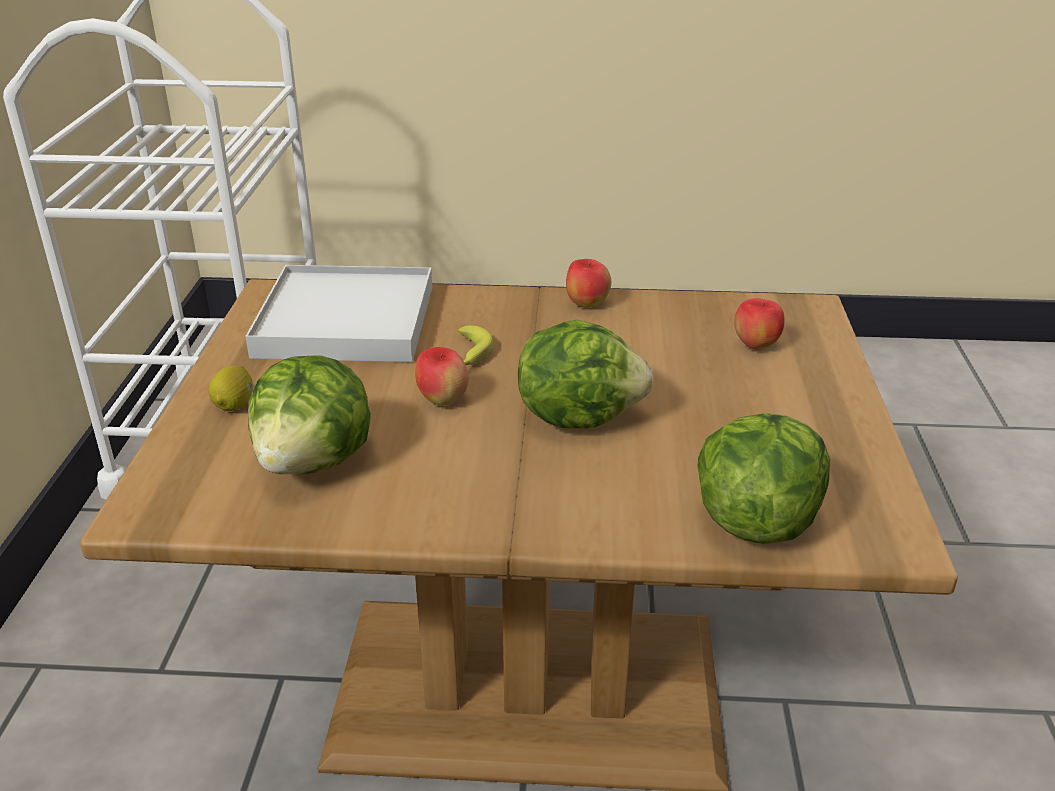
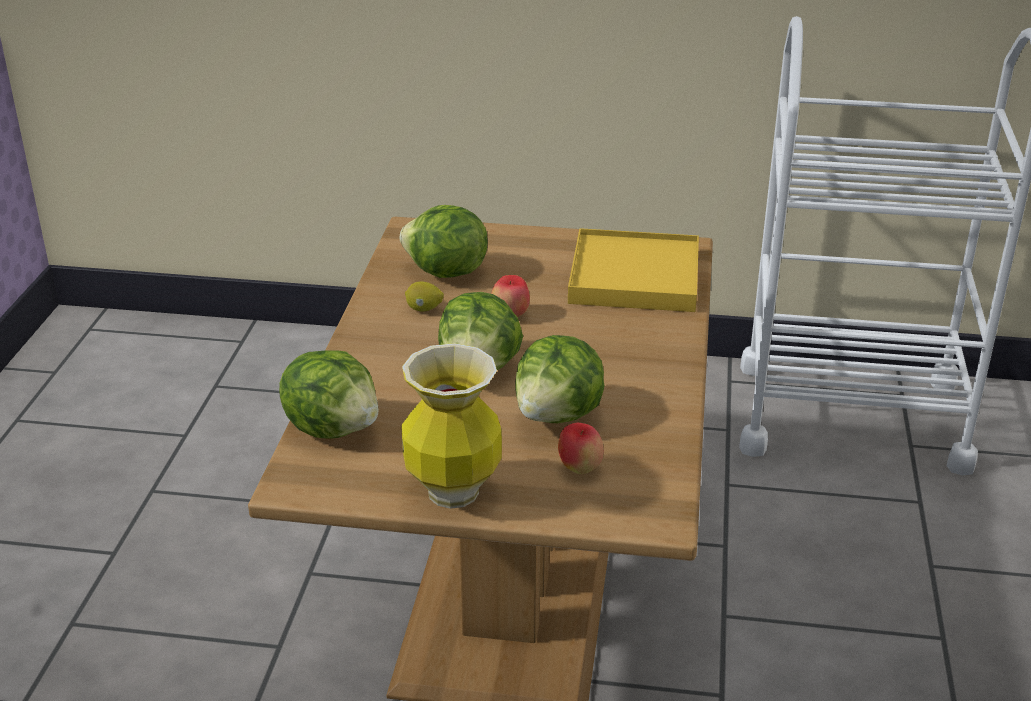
camera: 95 degrees right, 0 degrees up
lemon [209,366,253,411] -> lemon moved to [405,282,444,312]
white tray [245,265,432,362] -> yellow tray [568,228,699,312]
banana [458,325,494,365] -> none
apple [566,259,611,308] -> none
none -> vase [401,343,502,509]
none -> lettuce [515,335,604,423]

